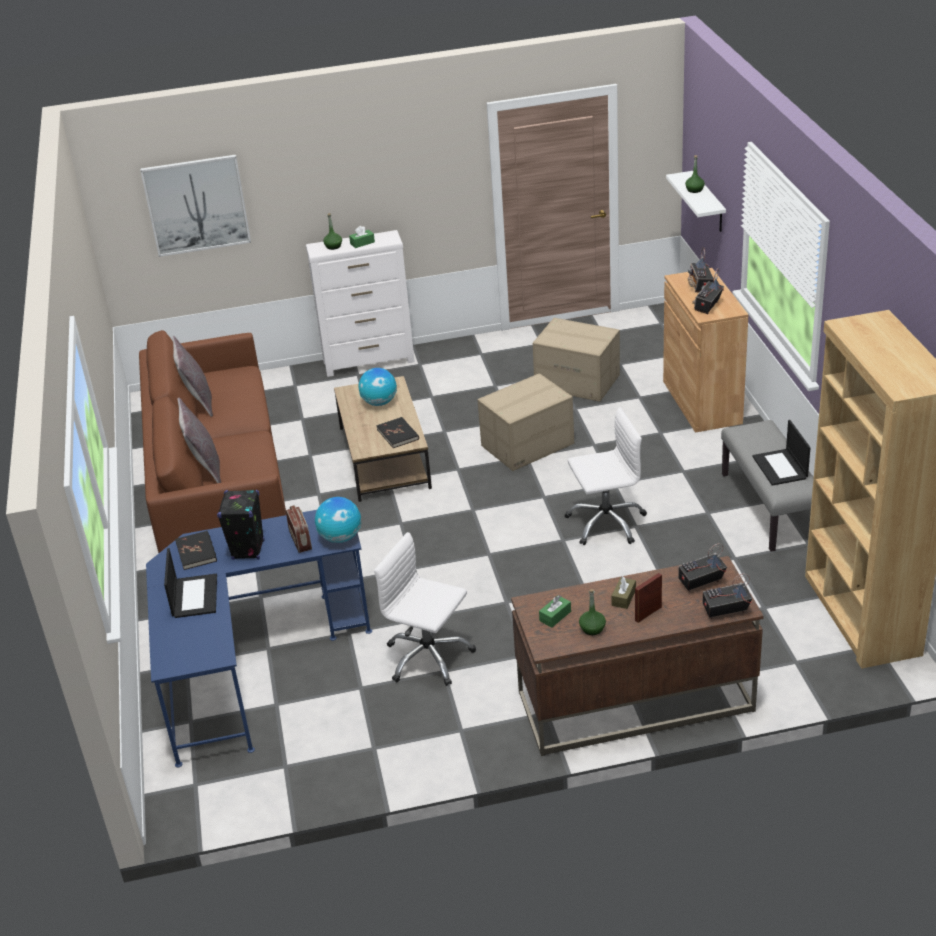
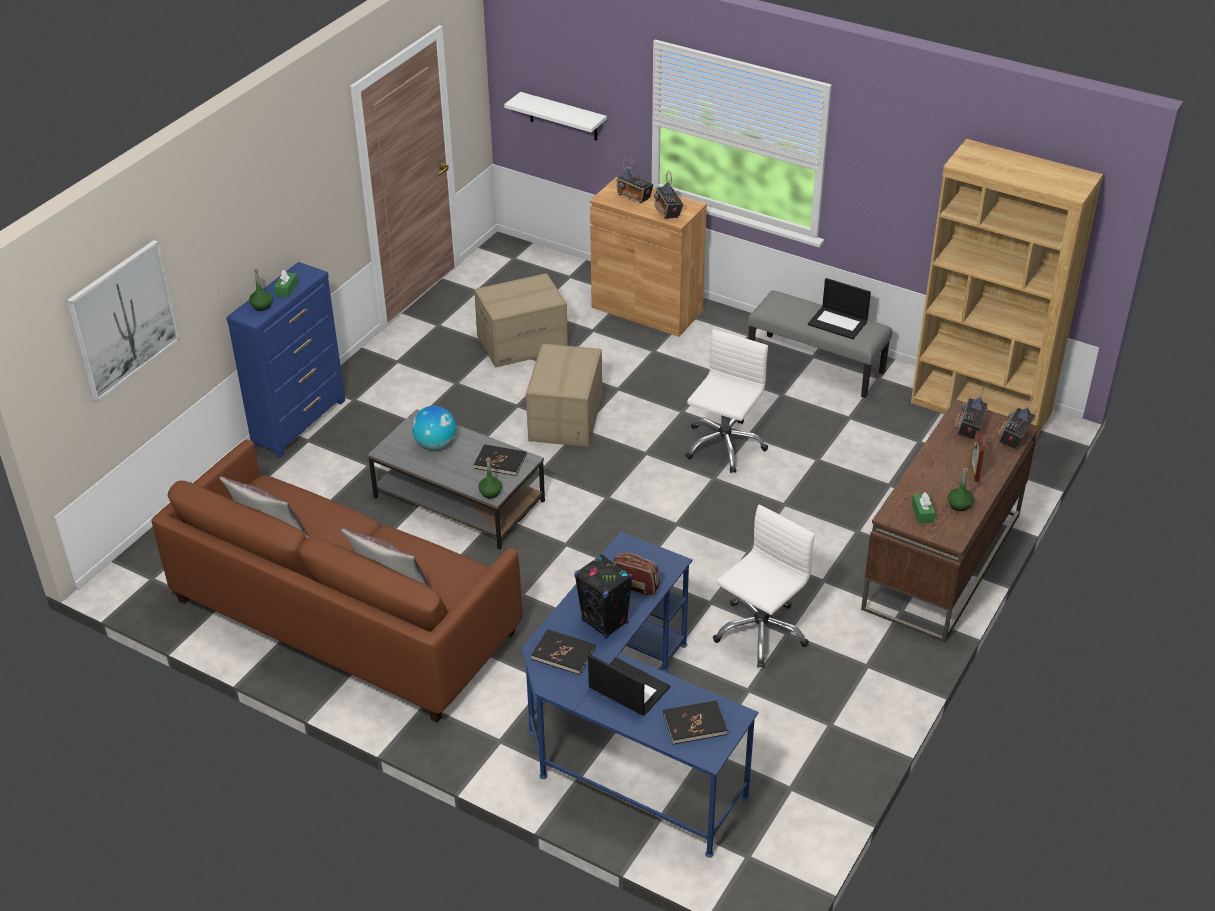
camera: 50 degrees left, 5 degrees up
white dresser [306,230,415,377] -> blue dresser [226,262,345,458]
globe [315,497,361,543] -> none
brown coffee table [334,376,432,502] -> grey coffee table [367,409,545,549]
white office chair [374,532,476,686] -> white office chair turned 150 degrees clockwise [713,504,815,668]
brown tissue box [612,576,636,609] -> none
green bottle [685,155,705,193] -> green bottle moved to [478,457,502,498]
none -> black book [663,700,727,745]

